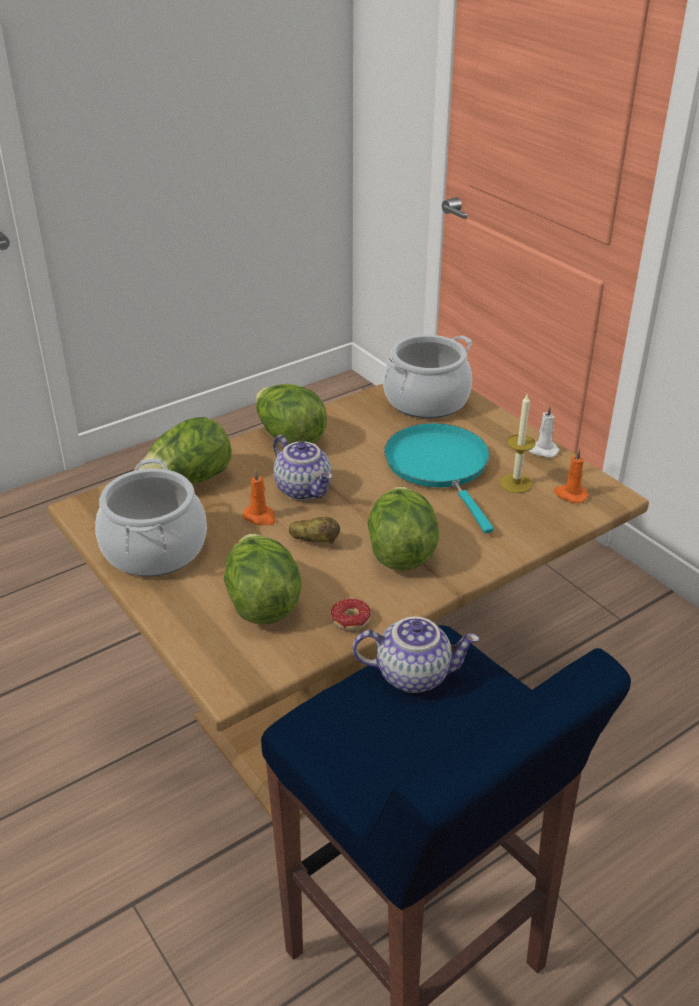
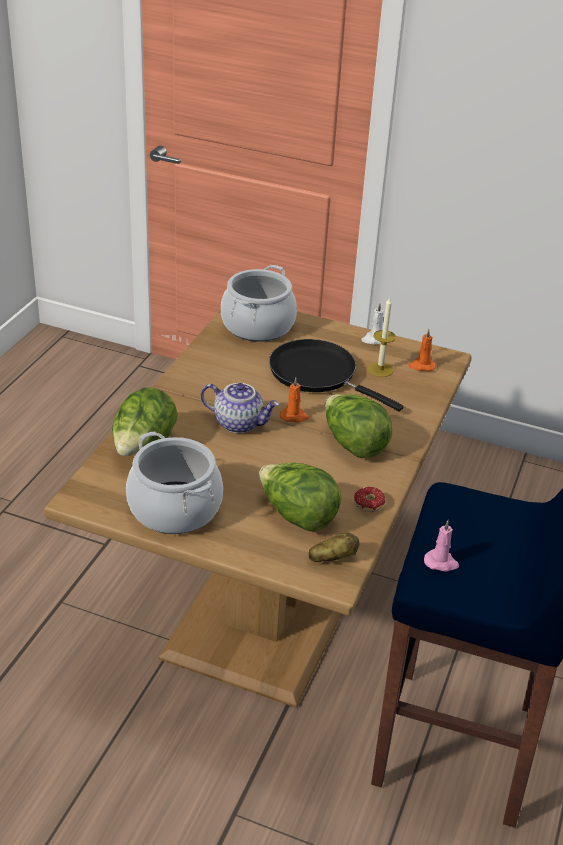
camera: 35 degrees left, 0 degrees up
orange candle [243,469,275,525] -> orange candle moved to [280,378,309,423]
lettuce [256,384,327,444] -> none
potato [289,517,340,544] -> potato moved to [308,533,359,562]
teapot [352,617,479,693] -> none
turquoise frying pan [384,423,494,533] -> black frying pan [269,339,404,411]
none -> pink candle [424,520,459,572]

